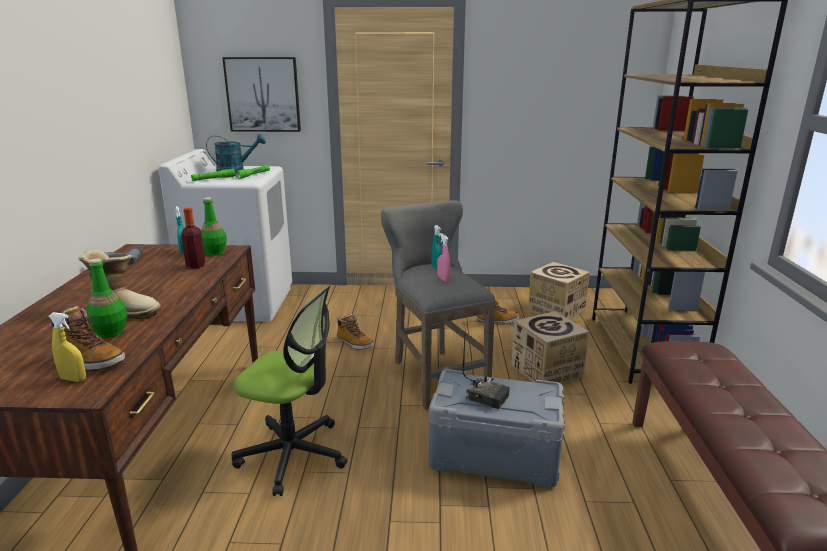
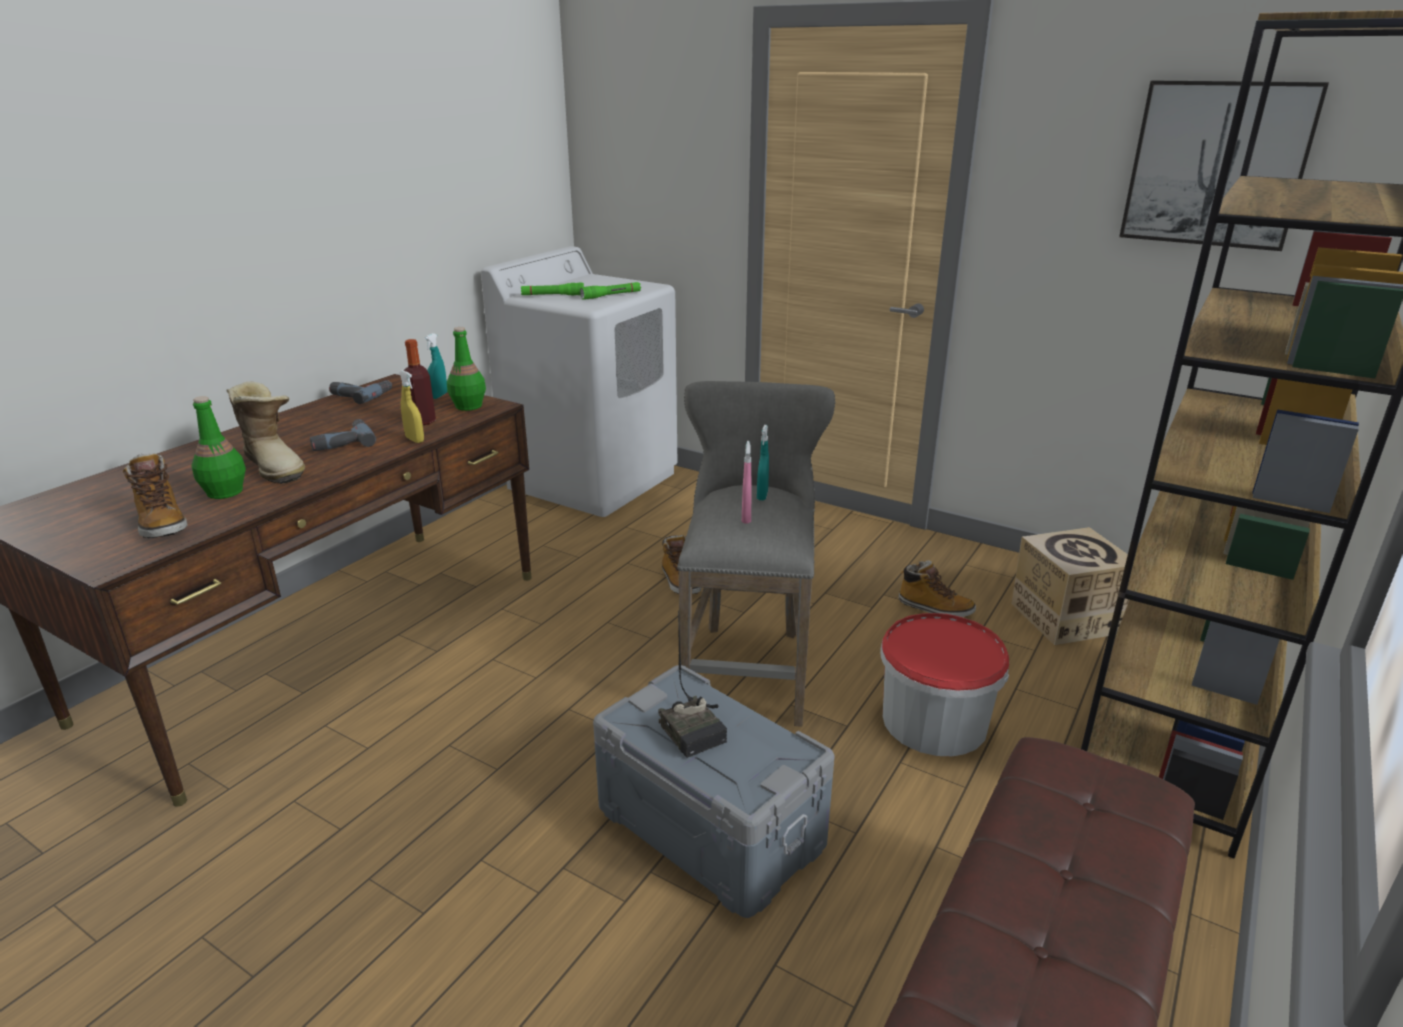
camera: 30 degrees right, 5 degrees up
yellow spray bottle [48,312,86,382] -> yellow spray bottle moved to [399,370,424,443]
turquoise watering can [206,134,266,172] -> none
picture [222,57,301,132] -> picture moved to [1119,81,1329,251]
office chair [231,285,347,496] -> none
cardboard box [511,311,589,384] -> bucket [880,613,1009,756]
none -> power drill [310,419,376,451]

